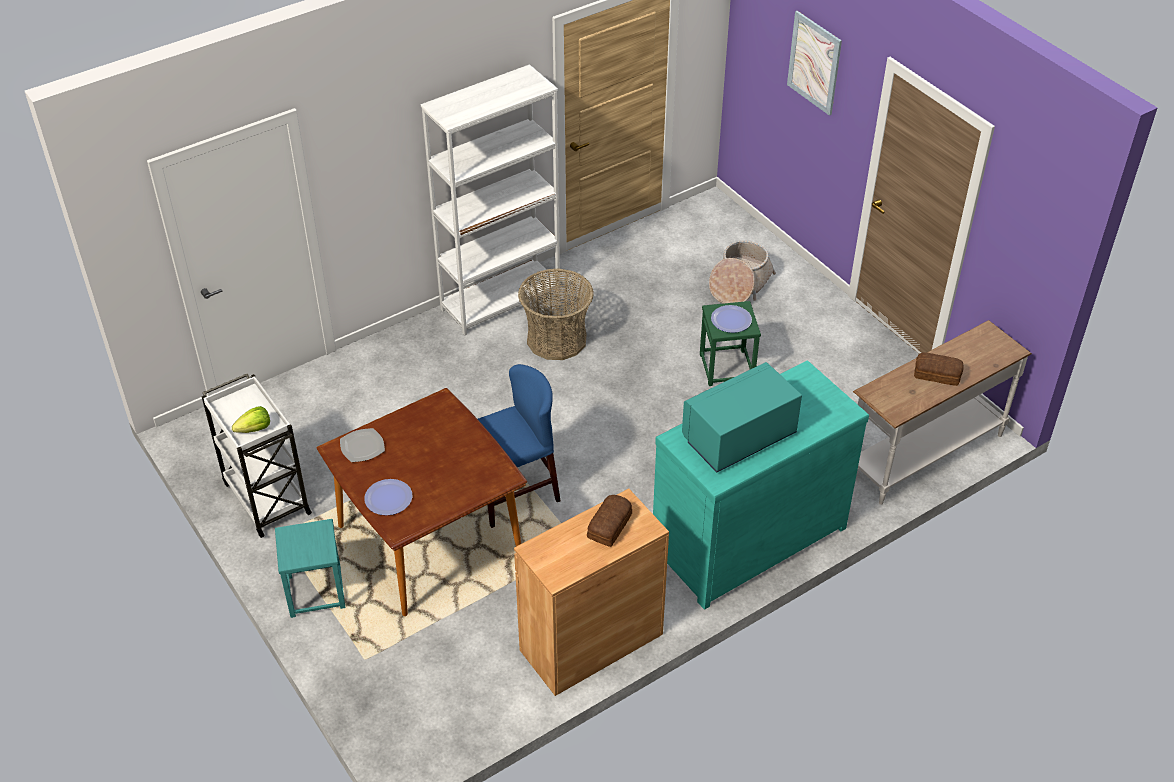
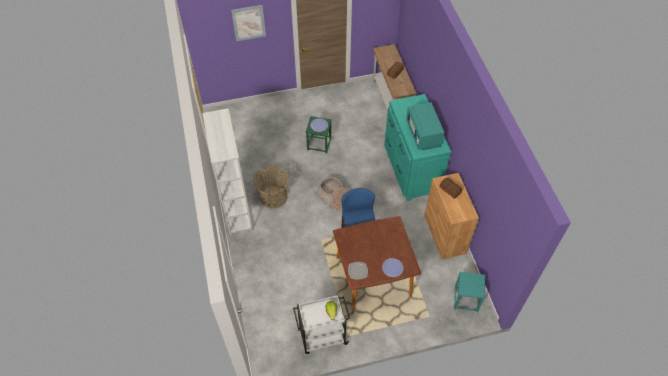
camera: 70 degrees left, 10 degrees up
turquoise stool [275,519,346,618] -> turquoise stool moved to [454,272,485,312]
basket [709,241,776,304] -> basket moved to [314,177,348,211]

